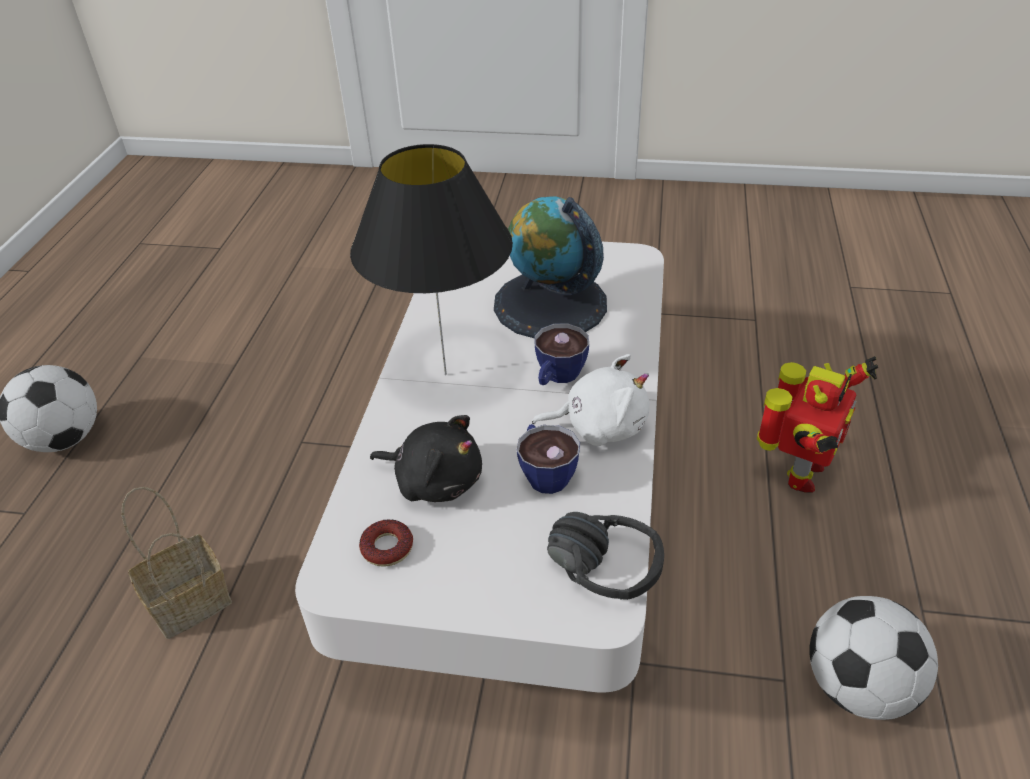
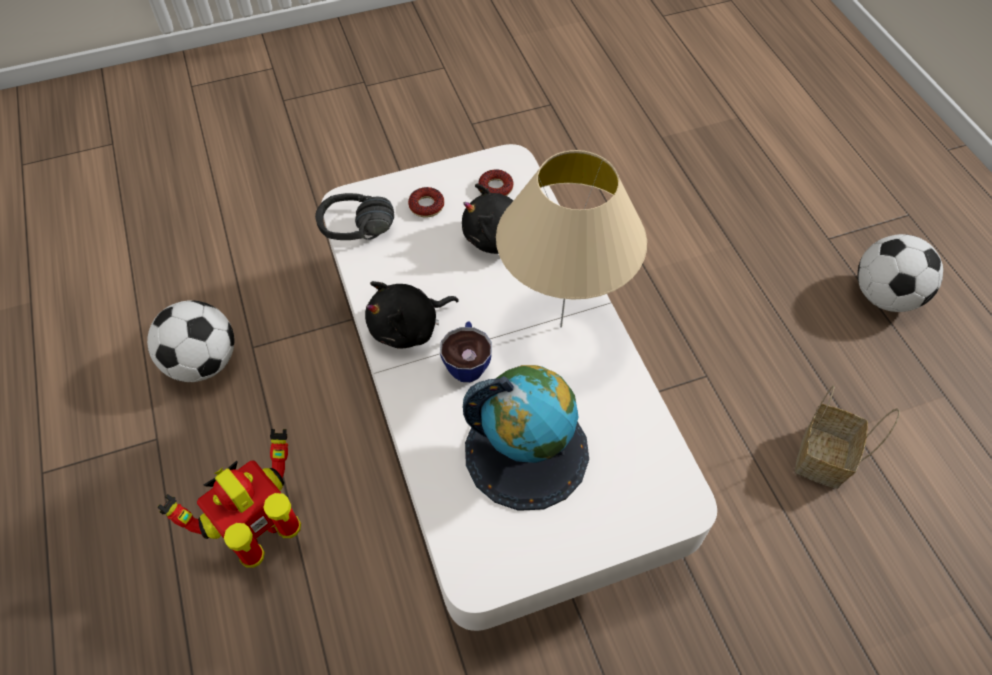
camera: 150 degrees right, 15 degrees up
basket [121,487,232,639] -> basket moved to [795,385,900,489]
black table lamp [350,144,513,375] -> beige table lamp [496,150,647,327]
cup [517,424,580,494] -> none
white plush toy [532,354,650,446] -> black plush toy [365,281,459,349]
toy robot [757,356,878,493] -> toy robot turned 45 degrees clockwise [157,429,301,568]
none -> donut [408,187,444,217]

